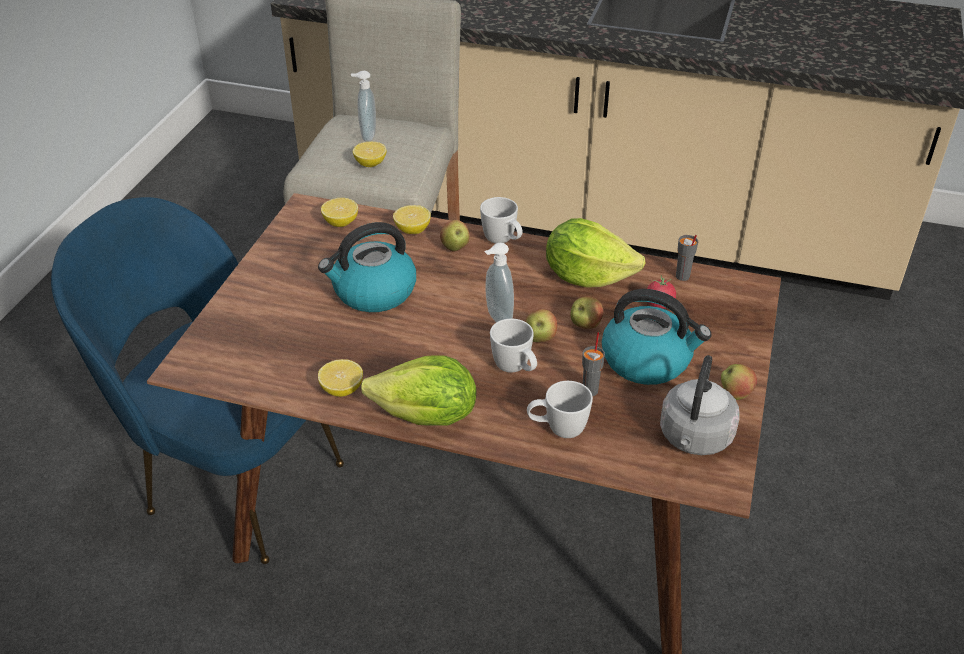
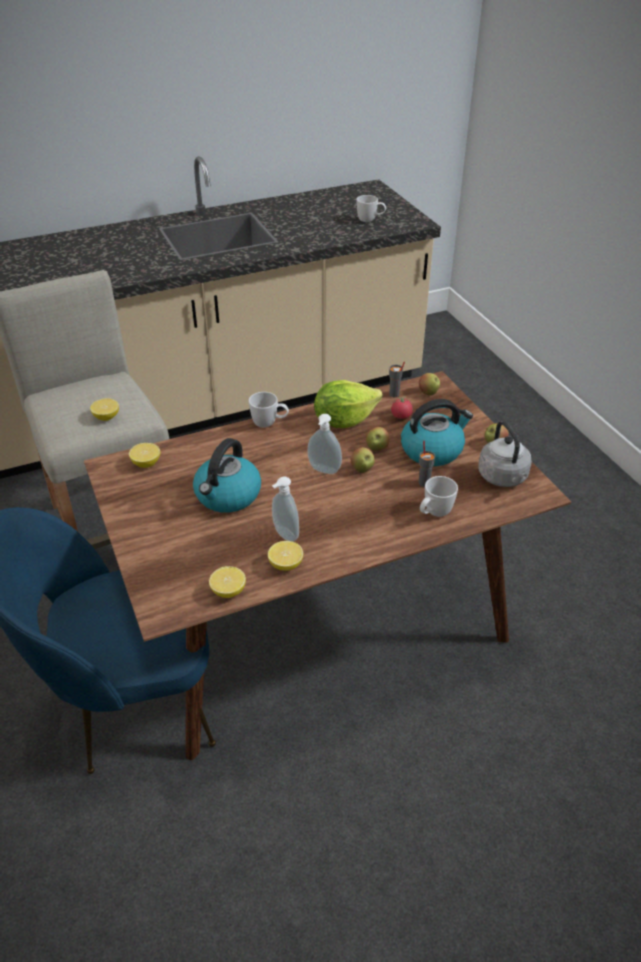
camera: 40 degrees left, 0 degrees up
soap dispenser [351,71,376,142] -> soap dispenser moved to [272,476,299,542]
lettuce [361,355,476,426] -> none
lemon [393,205,431,234] -> lemon moved to [209,566,246,598]
apple [440,220,470,252] -> apple moved to [419,373,440,395]
white mug [490,319,537,373] -> white mug moved to [356,195,386,222]

